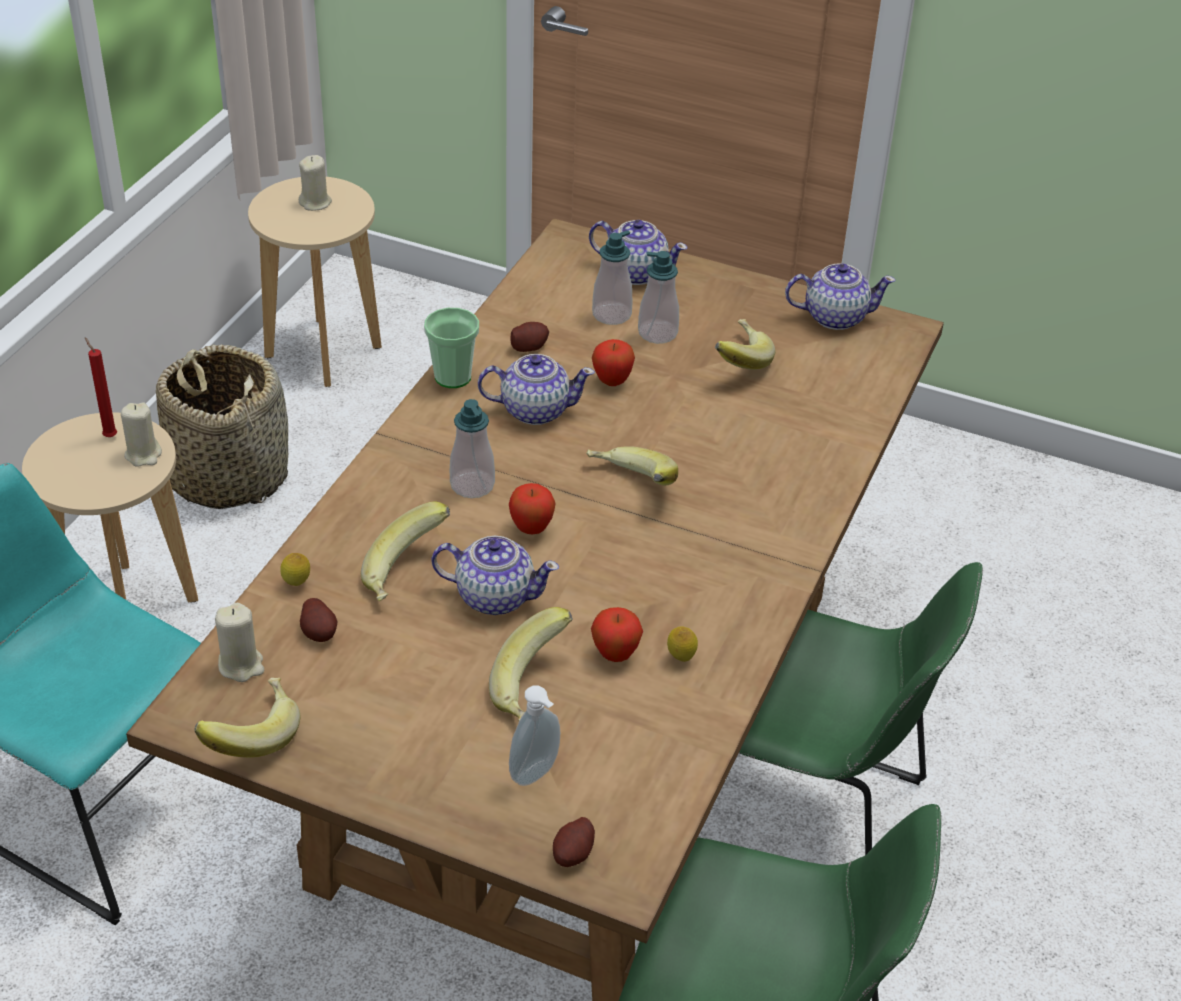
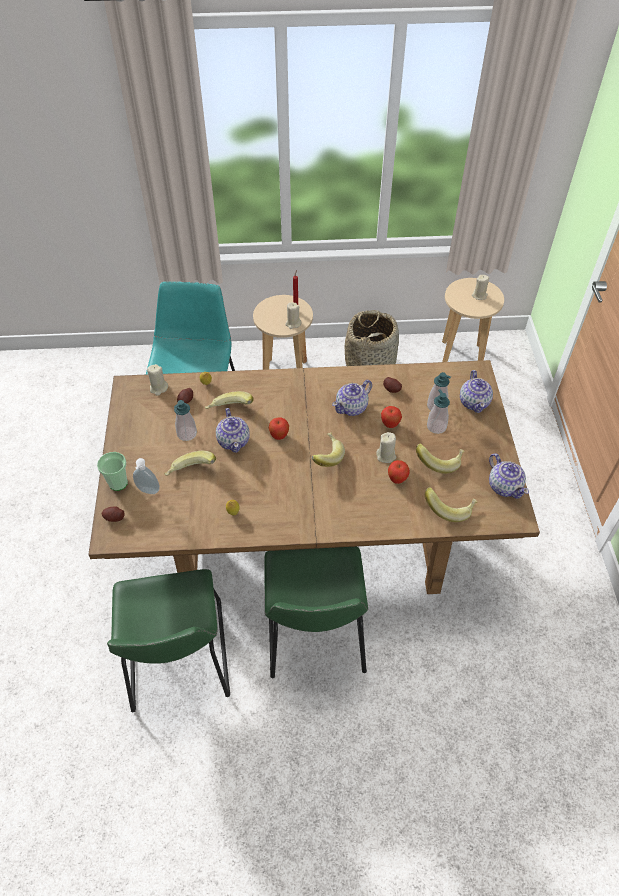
camera: 65 degrees right, 10 degrees up
banana [194,678,300,758] -> banana moved to [425,487,477,522]
cup [424,308,479,388] -> cup moved to [97,452,128,491]
soap dispenser [450,399,495,498] -> soap dispenser moved to [174,400,197,441]
teapot [478,354,595,425] -> teapot turned 75 degrees clockwise [332,380,372,416]
apple [591,607,643,662] -> apple moved to [388,460,410,484]
none -> beige candle [376,432,396,463]

